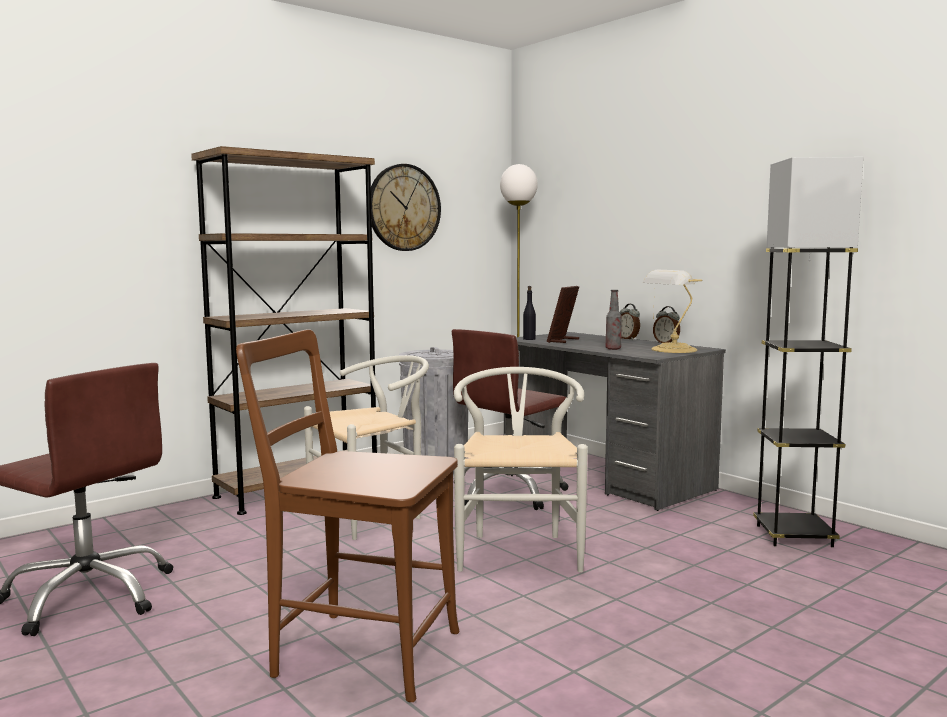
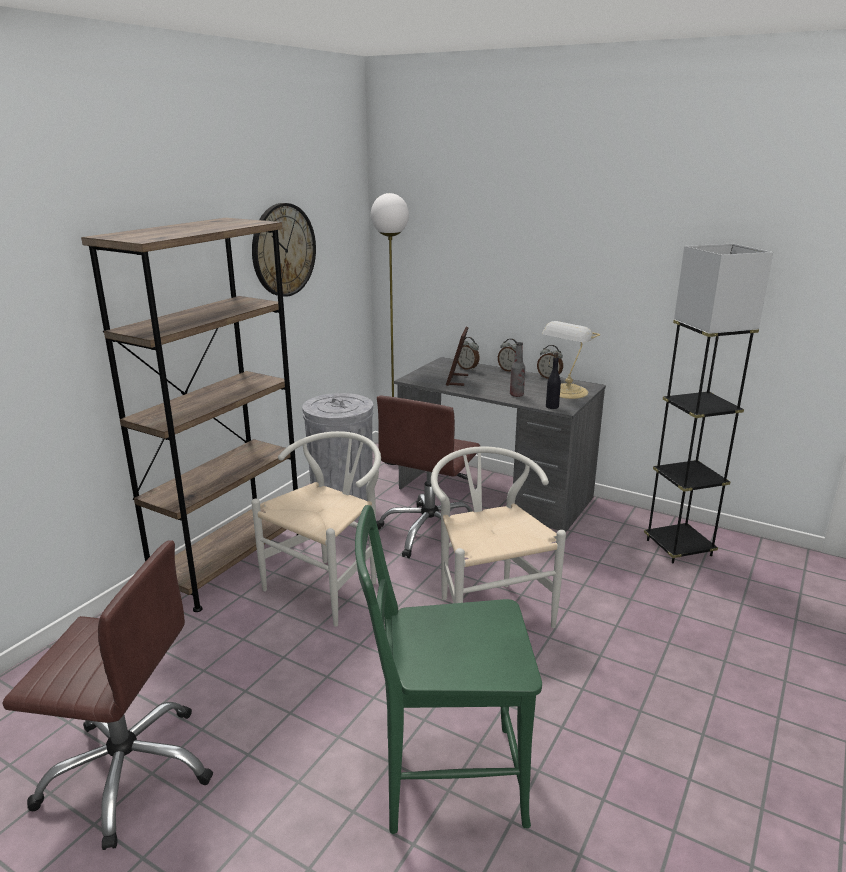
camera: 20 degrees left, 15 degrees up
brown chair [236,329,460,702] -> green chair [355,505,542,834]
black bottle [523,286,536,340] -> black bottle moved to [546,352,561,409]
none -> alarm clock [457,337,480,371]

